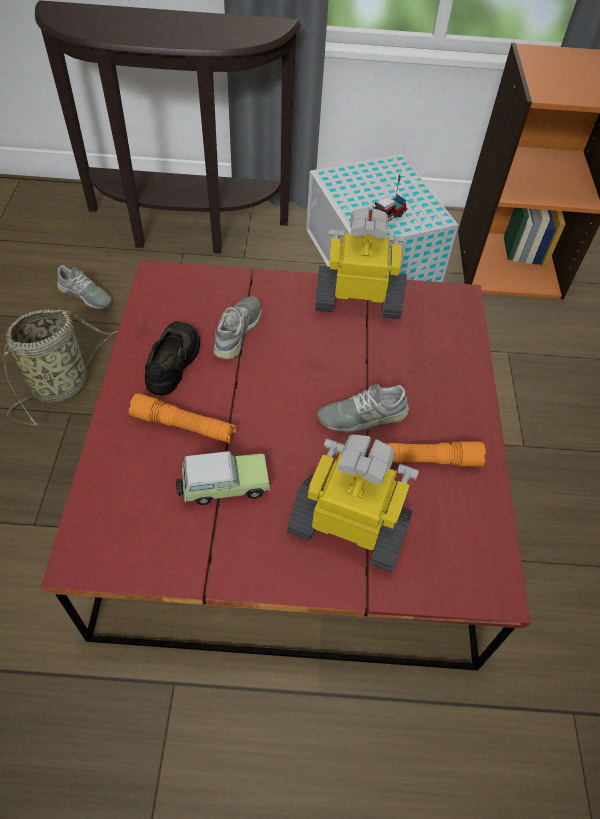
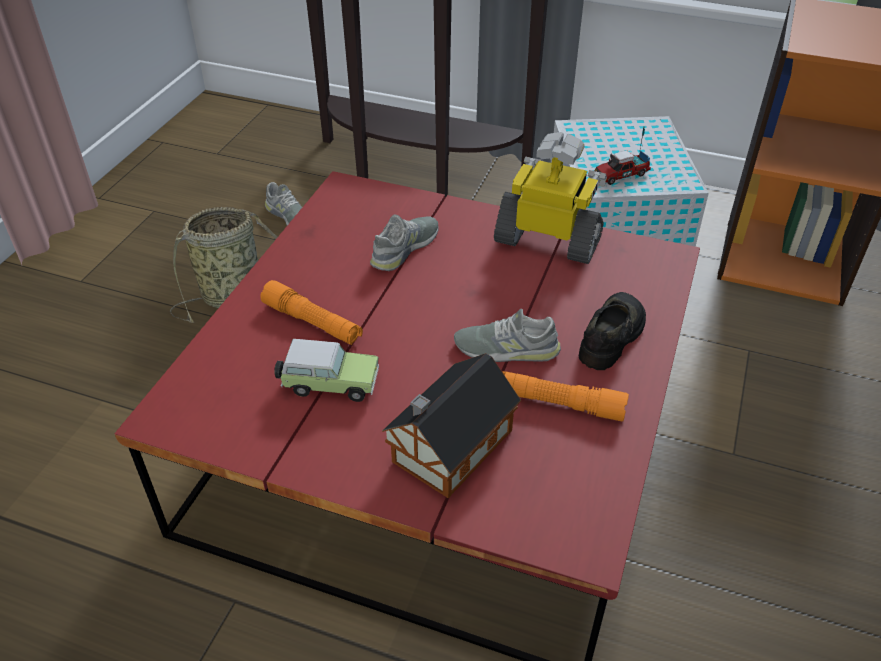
camera: 20 degrees right, 10 degrees down
black shoe [145,321,200,396] -> black shoe moved to [579,292,646,370]
toy robot [287,434,419,572] -> toy house [382,353,521,498]

